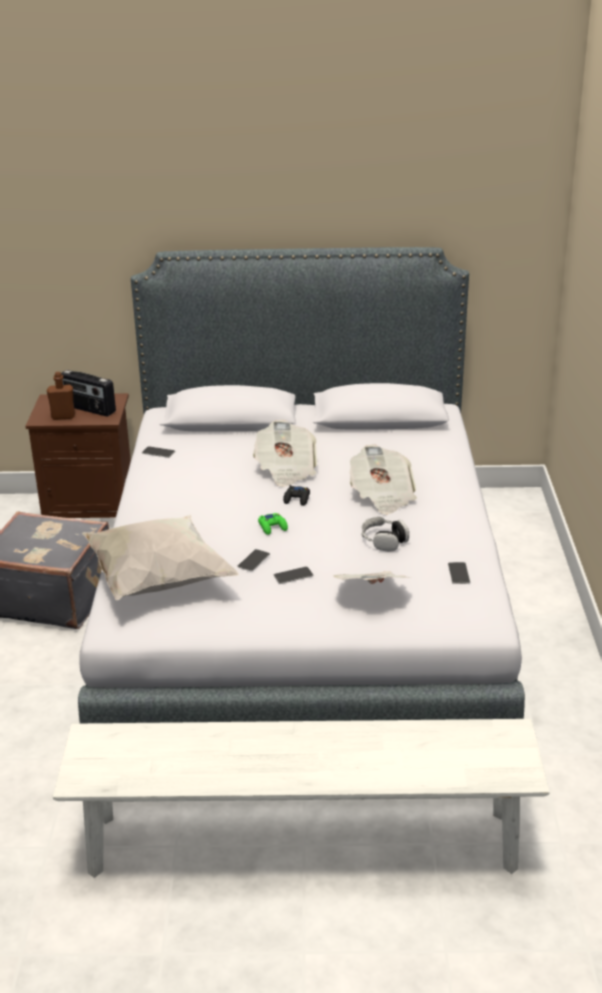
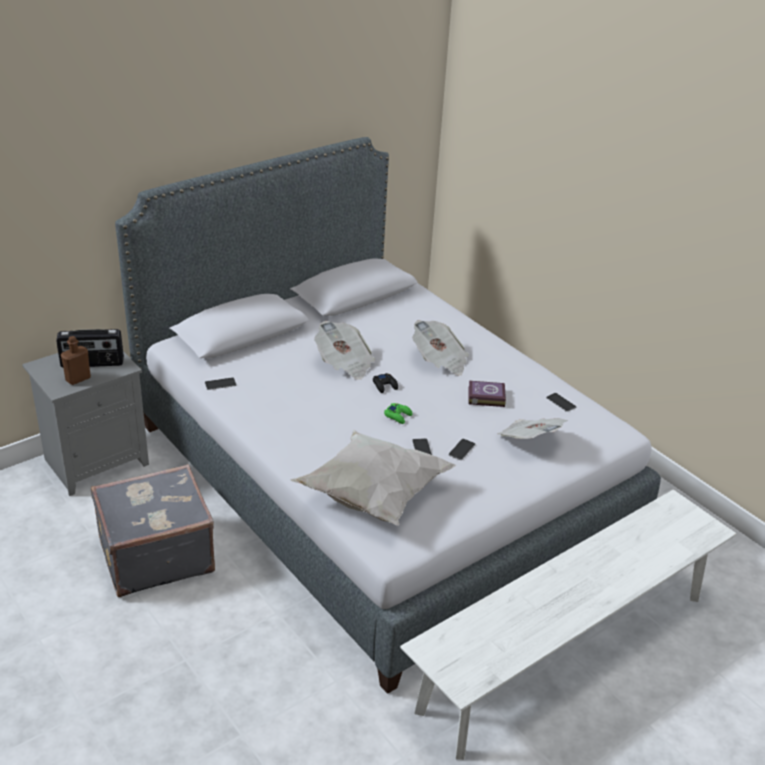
camera: 40 degrees left, 5 degrees up
brown nightstand [25,393,131,518] -> grey nightstand [22,351,149,496]
headphones [362,517,409,552] -> book [468,381,506,407]

